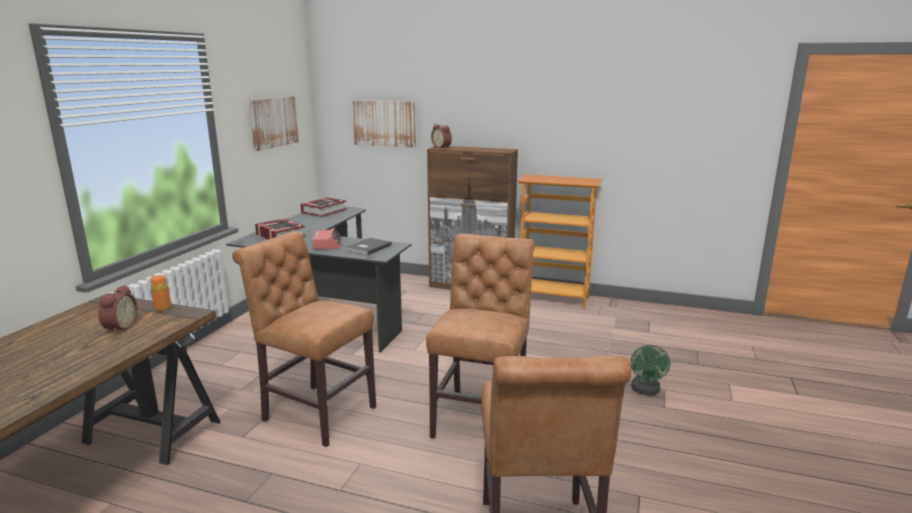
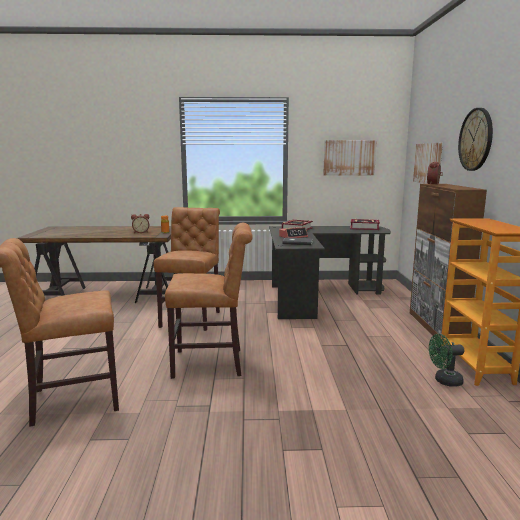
camera: 70 degrees right, 5 degrees down
green fan [630,345,670,395] -> green fan moved to [429,334,464,387]
none -> wall clock [458,108,493,171]

